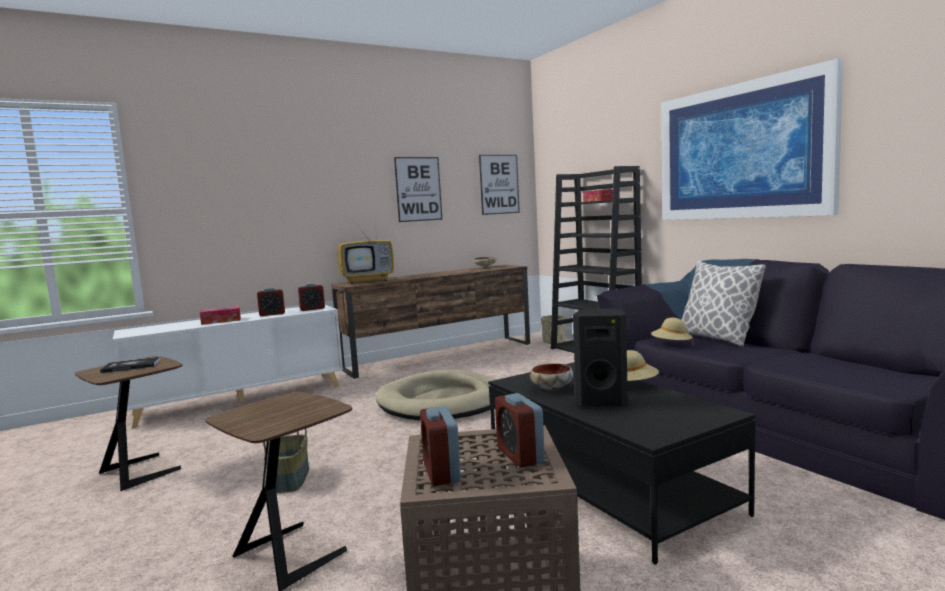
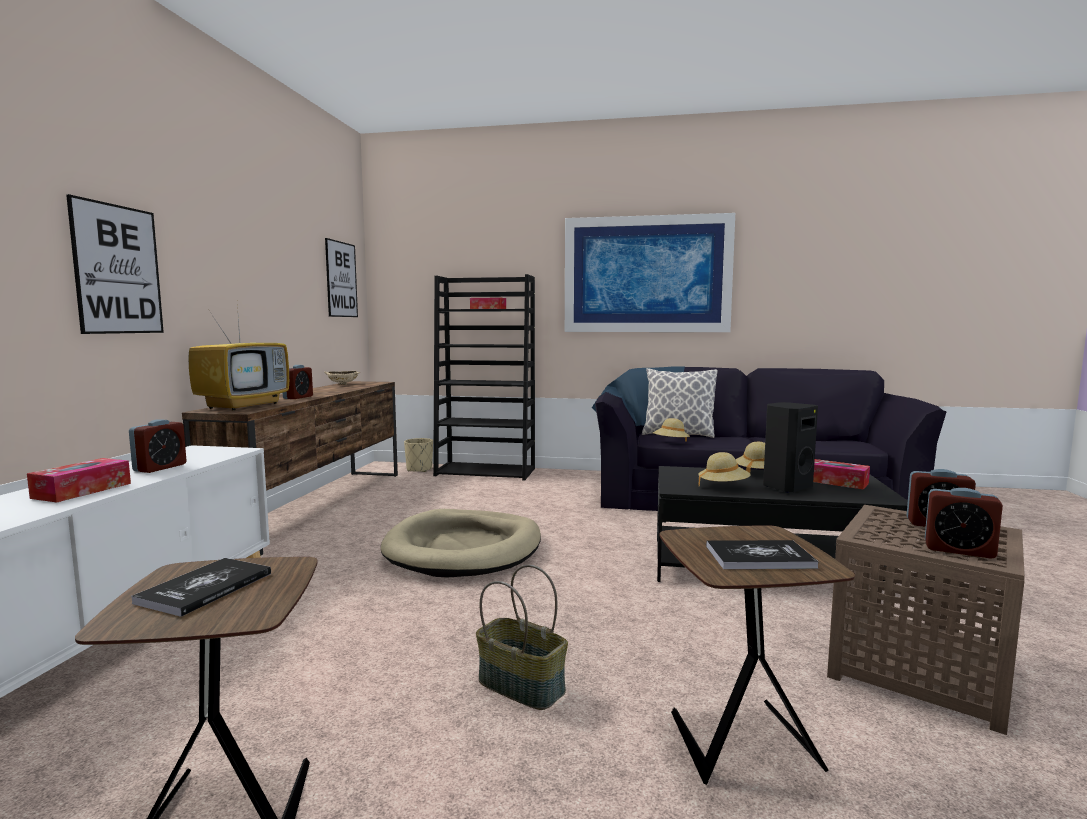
camera: 50 degrees left, 0 degrees up
alarm clock [298,283,325,311] -> alarm clock moved to [283,365,313,399]
picture [394,157,442,222] -> picture moved to [66,194,164,334]
bowl [530,364,573,391] -> beige hat [698,452,750,486]
none -> book [706,540,818,569]
none -> tissue box [813,459,870,490]

